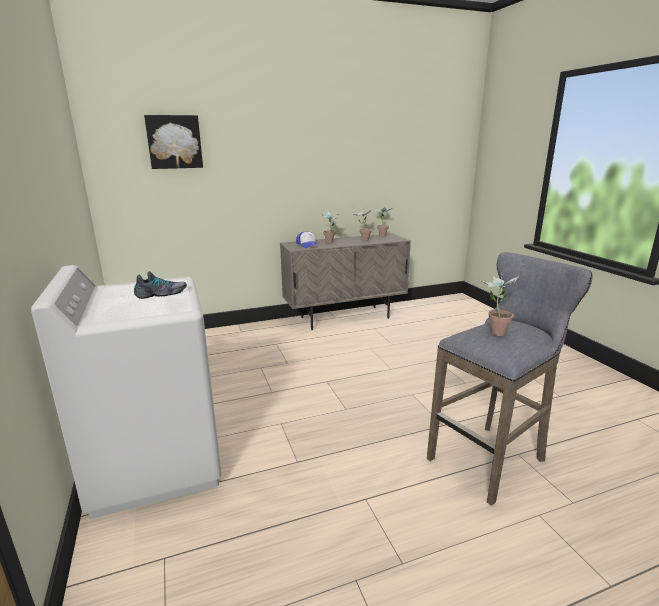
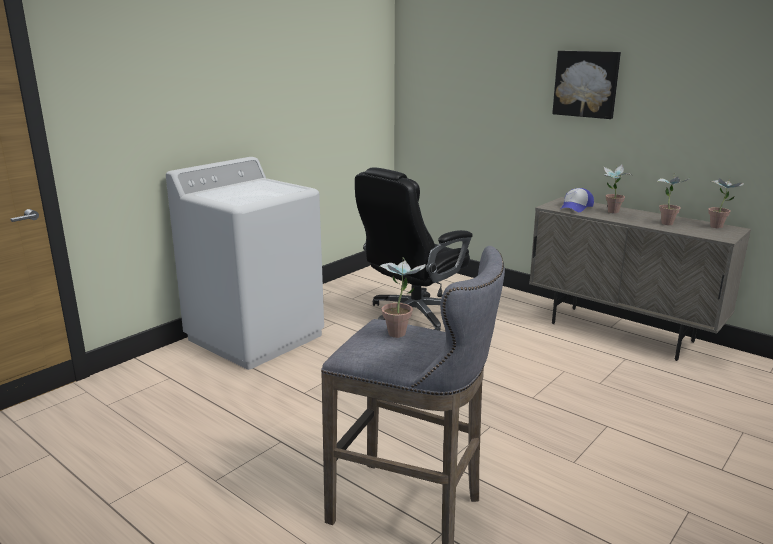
camera: 60 degrees right, 0 degrees up
shoe [134,271,187,299] -> none
picture [144,115,203,169] -> picture moved to [552,51,621,119]
none -> black office chair [355,167,473,331]

